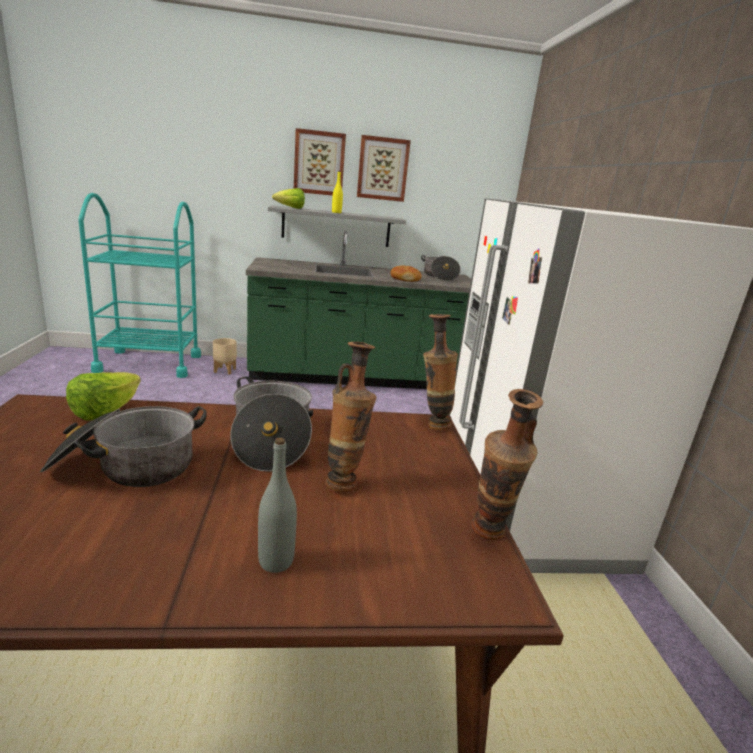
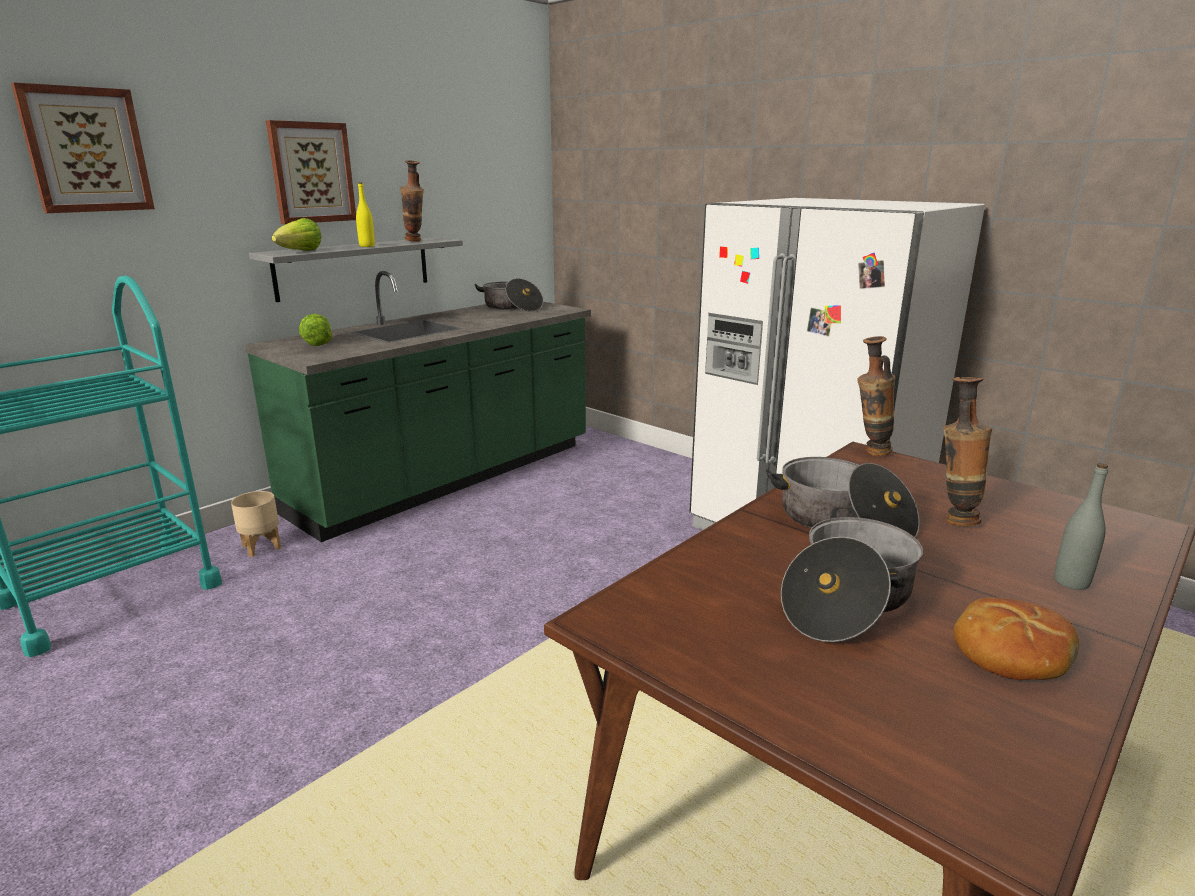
camera: 40 degrees left, 0 degrees up
lettuce [66,372,141,421] -> lettuce moved to [299,314,333,346]
picture [357,135,411,202] -> picture moved to [11,82,155,213]
bread [391,265,422,282] -> bread moved to [954,597,1079,680]
vase [472,389,543,540] -> vase moved to [400,160,424,242]

